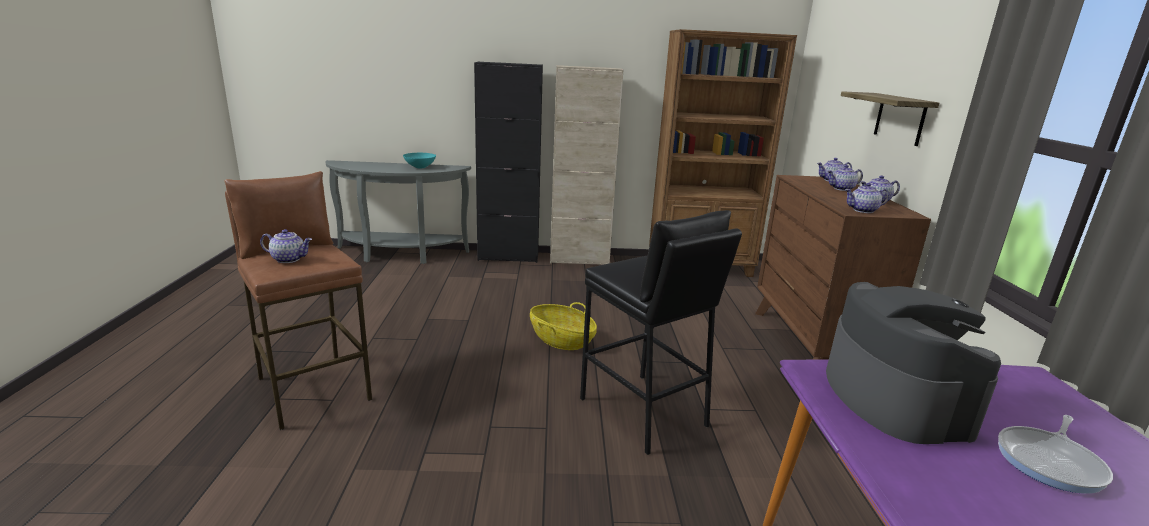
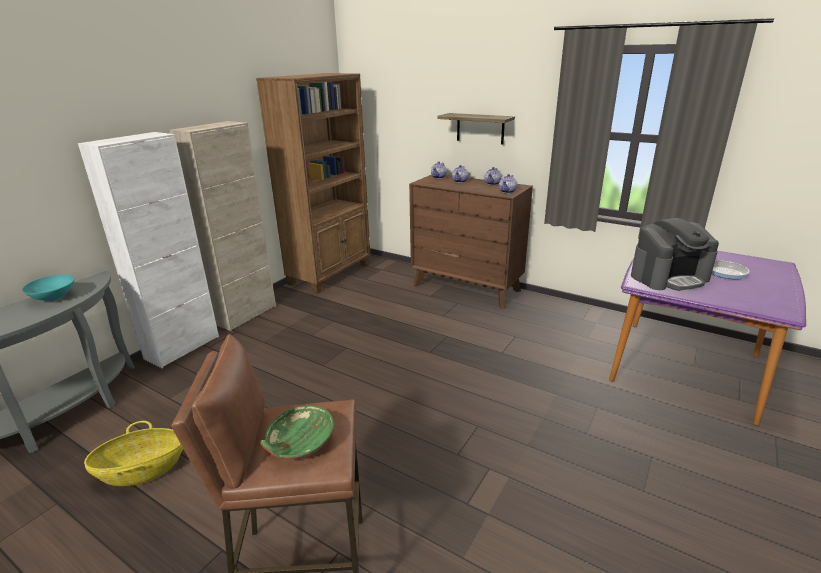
camera: 55 degrees left, 5 degrees up
teapot [260,229,312,263] -> green bowl [260,405,334,459]
black cabinet [474,62,543,263] -> white cabinet [78,132,219,368]
basket [530,302,597,350] -> basket moved to [84,421,183,486]
black stool [580,210,742,455] -> none
coffee machine [826,282,1001,444] -> coffee machine turned 135 degrees clockwise [631,218,719,291]

